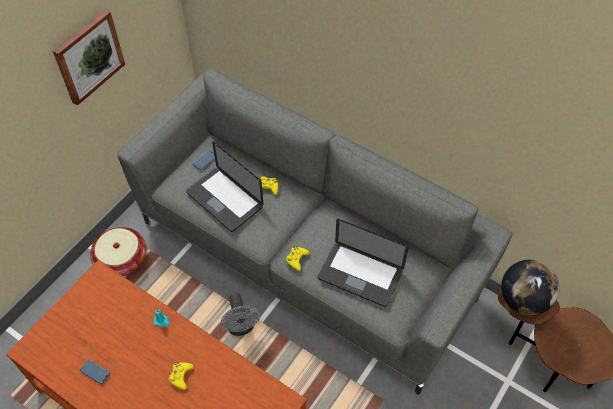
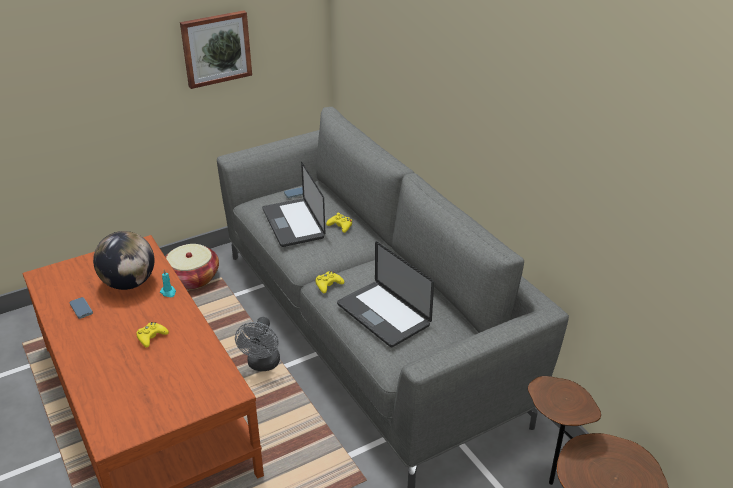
camera: 25 degrees right, 20 degrees down
globe [501,260,559,316] -> globe moved to [93,231,154,290]

